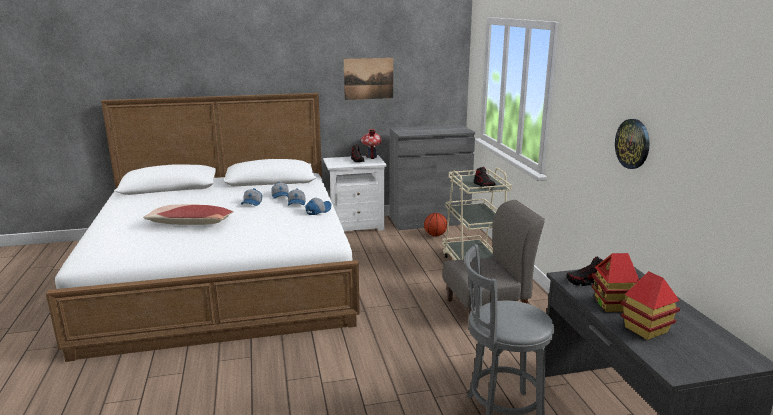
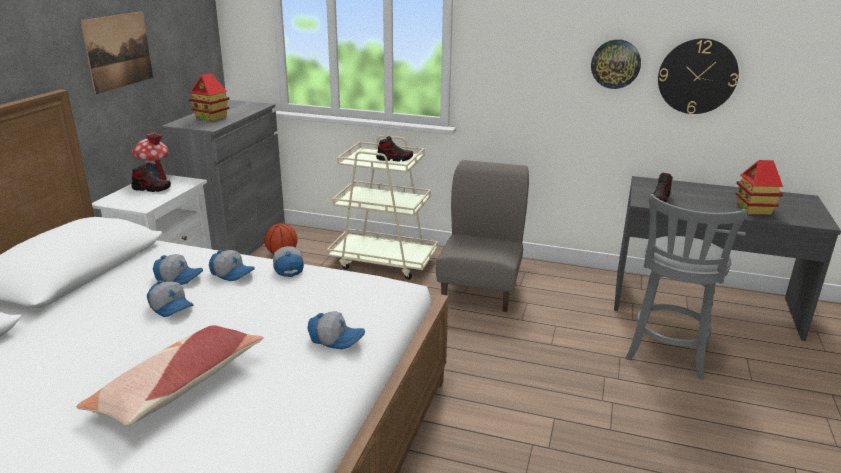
camera: 60 degrees left, 5 degrees up
toy house [592,253,639,312] -> toy house moved to [189,73,230,121]
none -> cap [308,311,365,349]
none -> wall clock [658,38,739,114]

